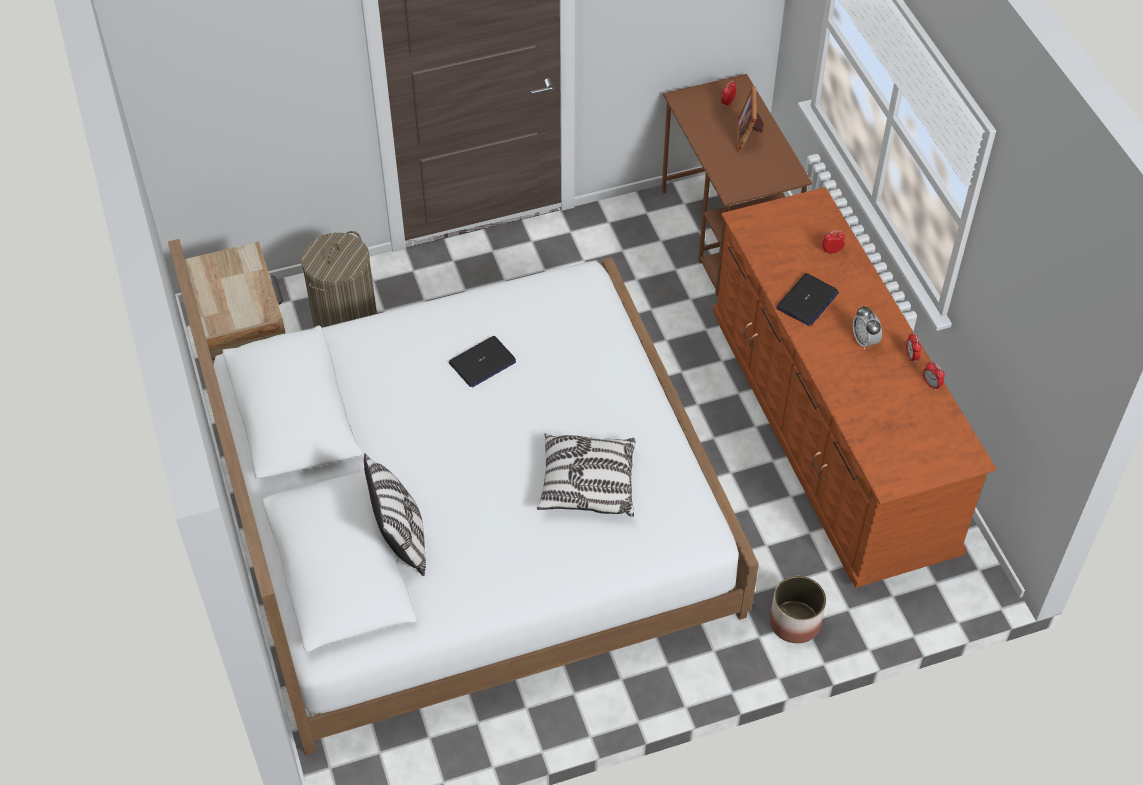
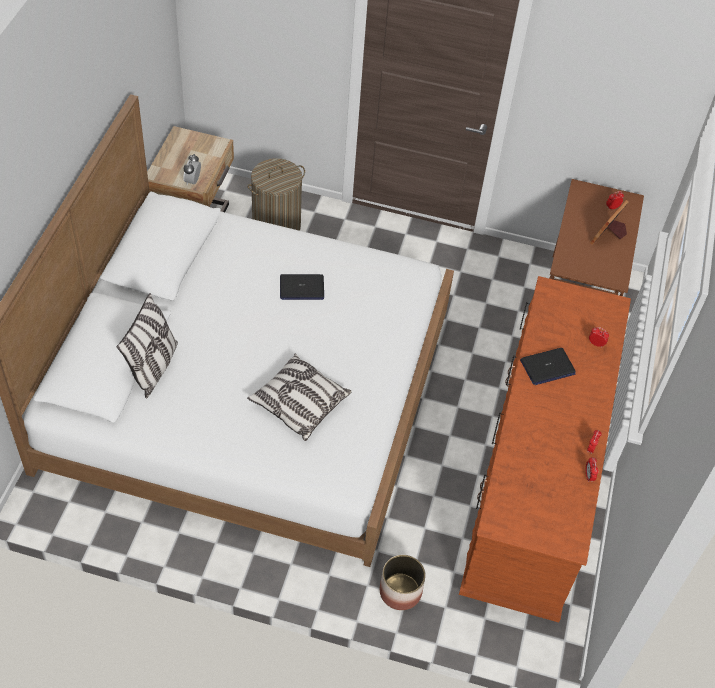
camera: 30 degrees right, 0 degrees up
alarm clock [853,305,882,350] -> alarm clock moved to [183,154,201,185]

